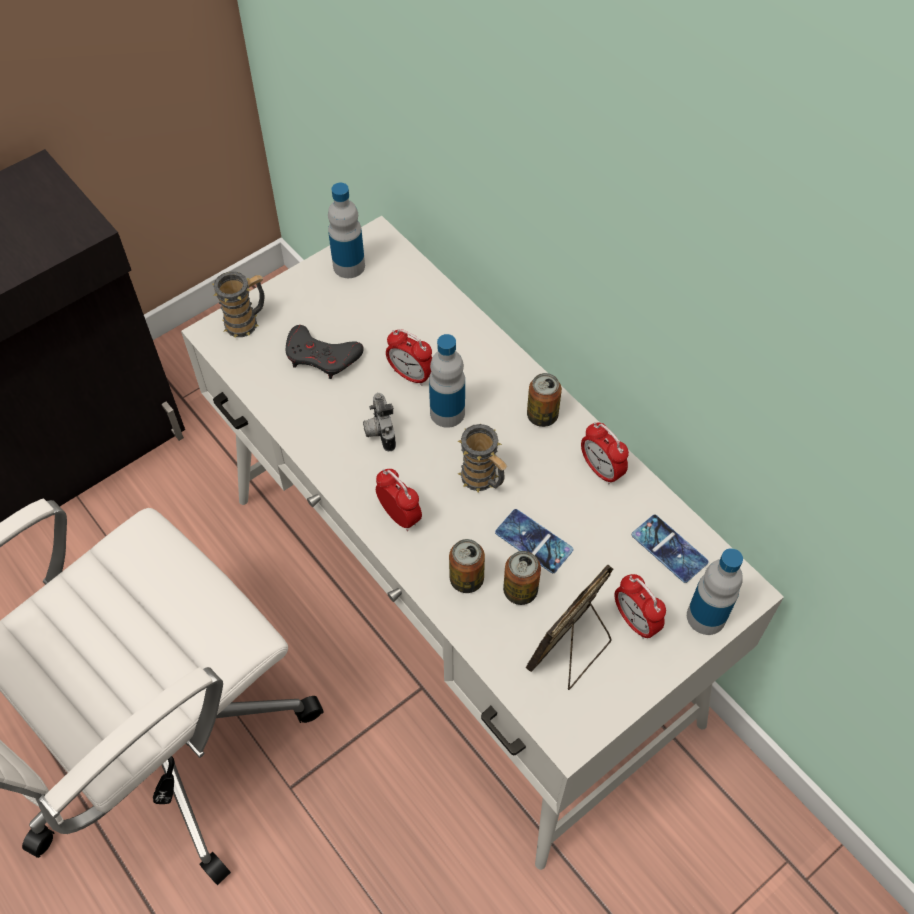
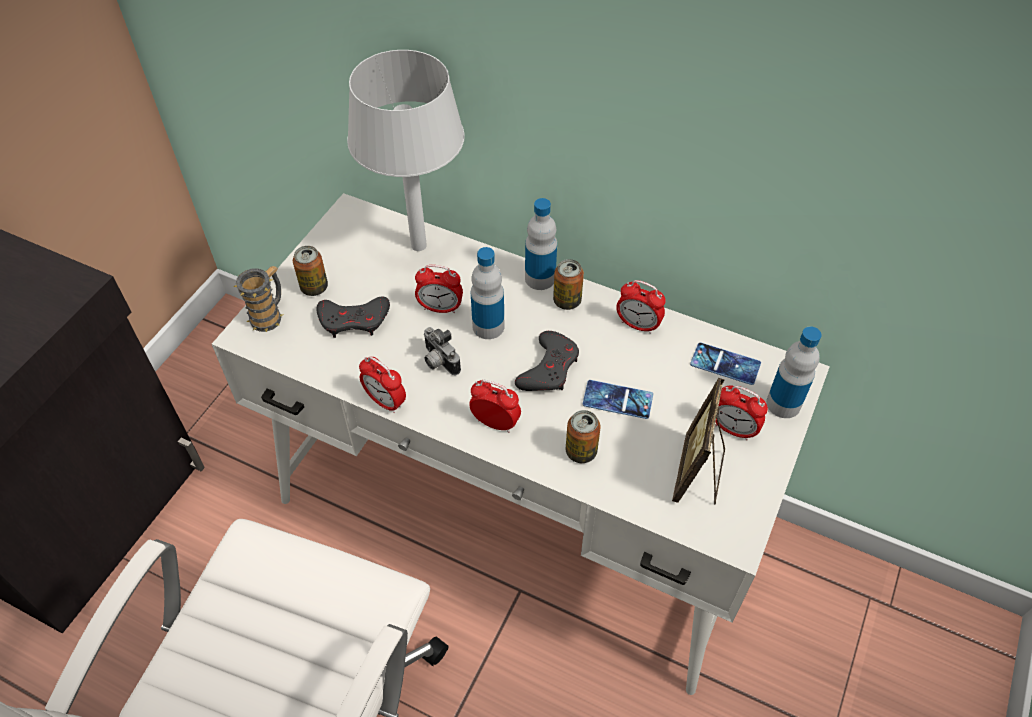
camera: 25 degrees left, 5 degrees down
bottle [328,183,365,278] -> bottle moved to [525,198,557,290]
mug [457,424,507,492] -> grey game controller [515,331,579,391]
can [503,551,541,605] -> can moved to [293,246,328,296]
none -> grey table lamp [347,50,465,251]
none -> alarm clock [359,356,406,413]

